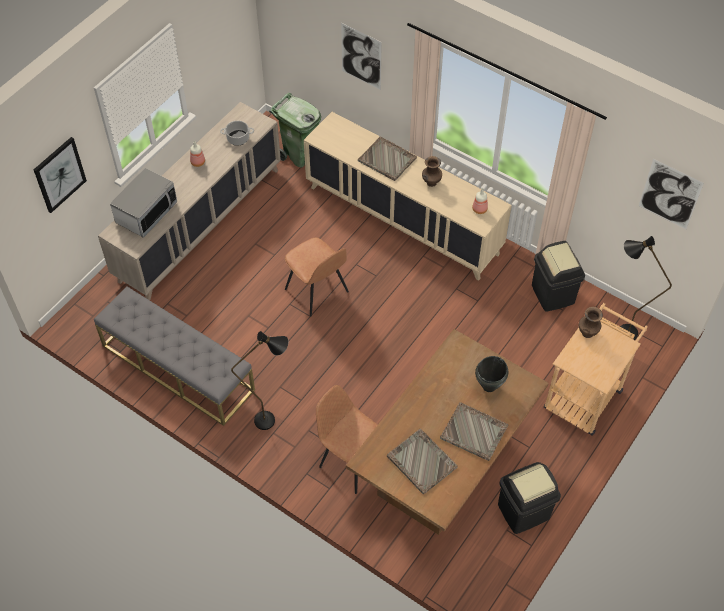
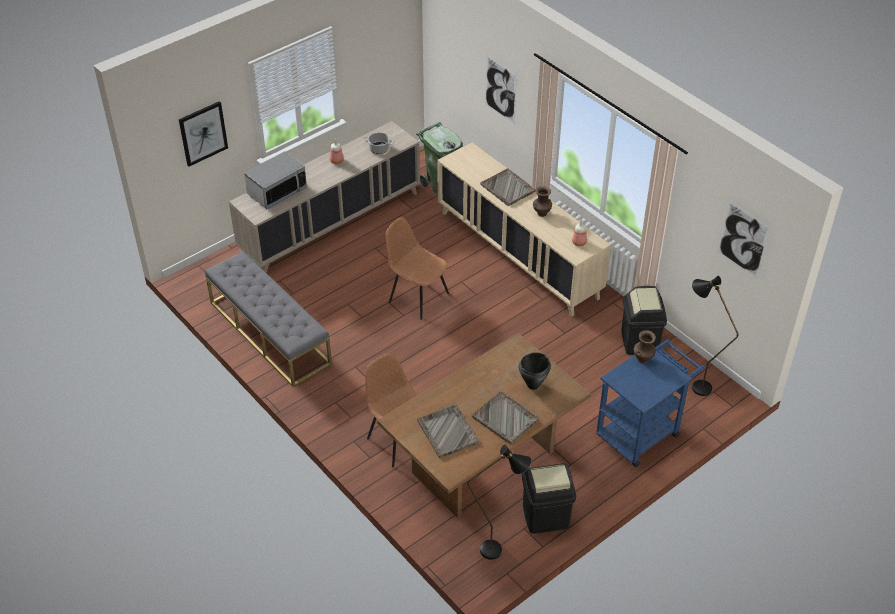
camera: 15 degrees right, 10 degrees down
black floor lamp [231,331,289,430] -> black floor lamp moved to [467,445,531,560]
brown chair [285,237,349,317] -> brown chair turned 150 degrees clockwise [386,217,449,320]
beige cart [544,303,648,436] -> blue cart [596,339,705,467]

